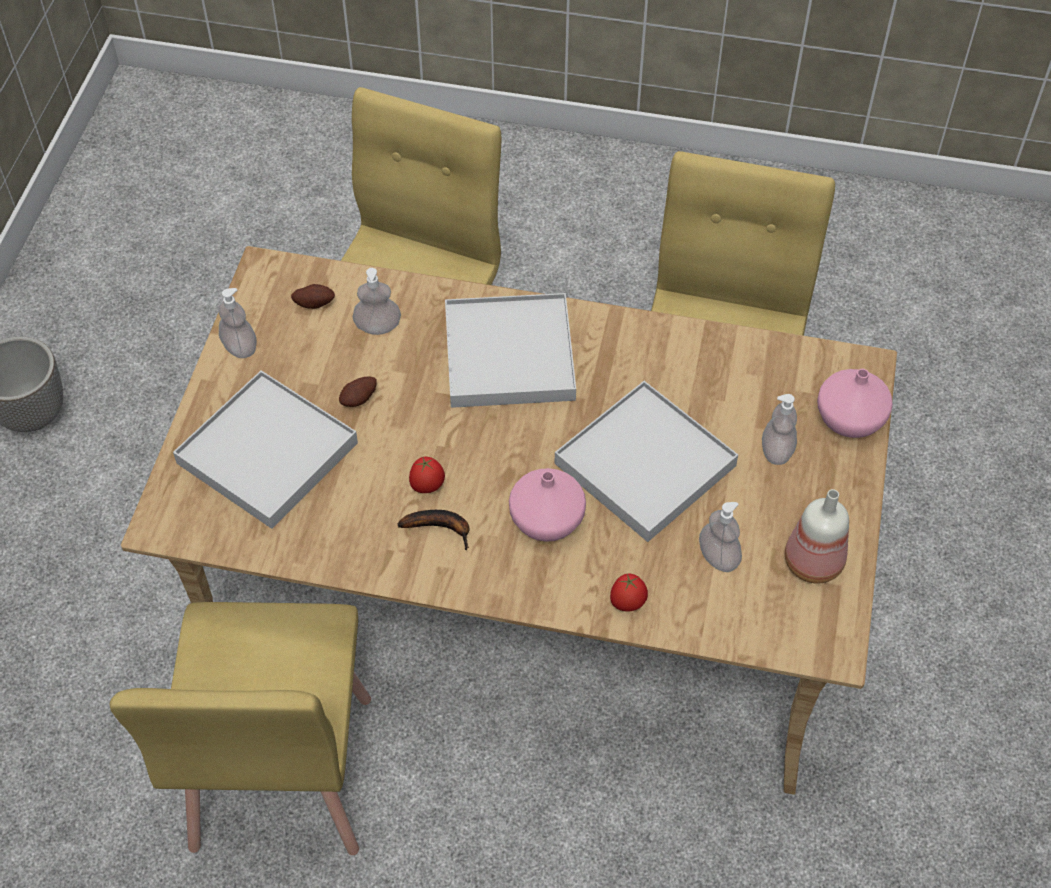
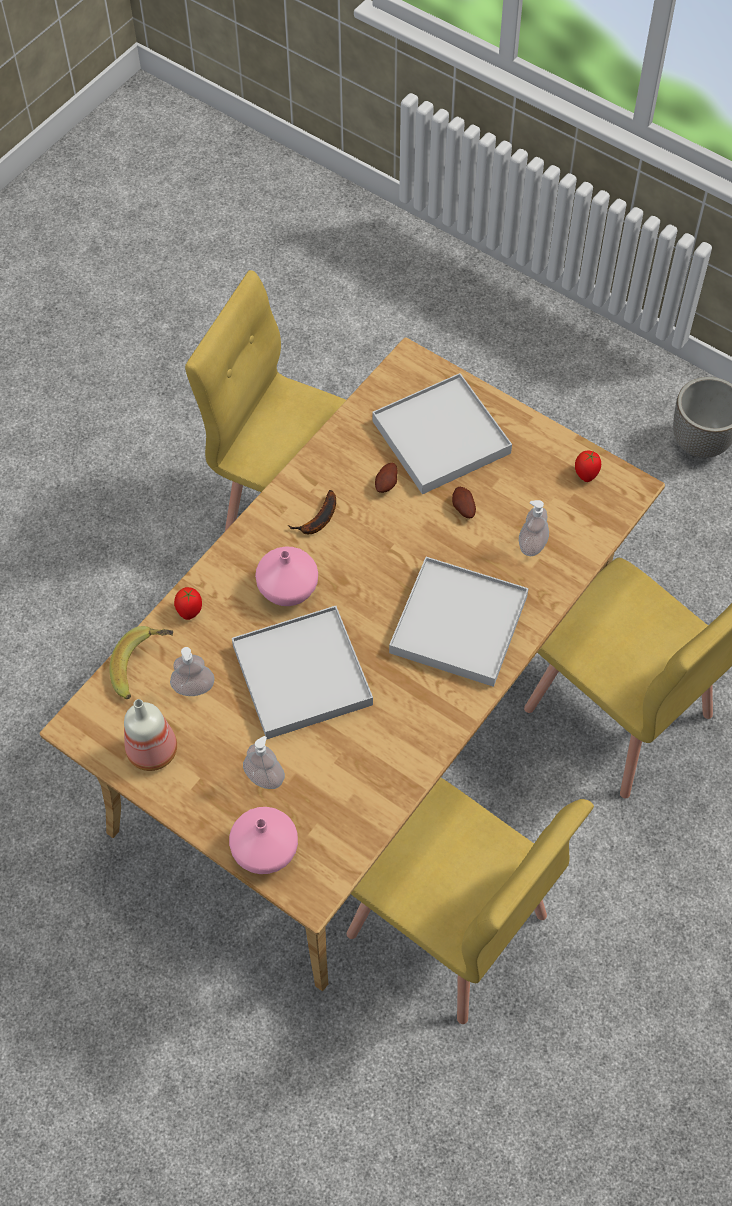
camera: 115 degrees right, 5 degrees up
soap dispenser [219,288,257,358] -> none
potato [291,284,335,309] -> potato moved to [375,463,397,493]
tomato [409,457,445,493] -> tomato moved to [575,451,601,482]
none -> banana [109,626,173,699]

